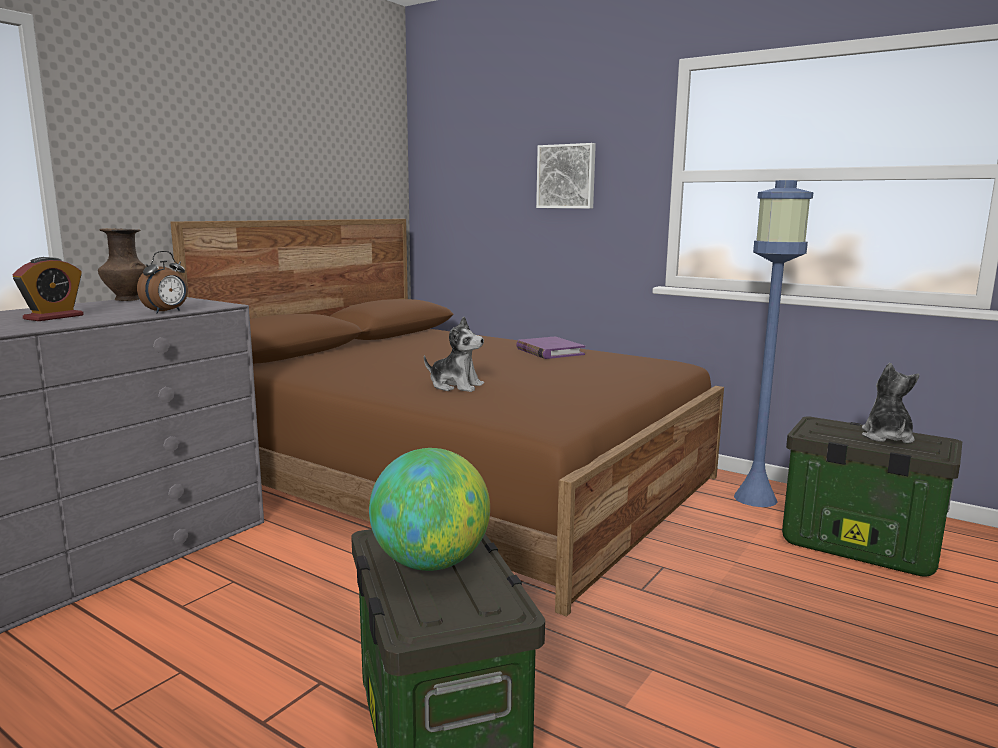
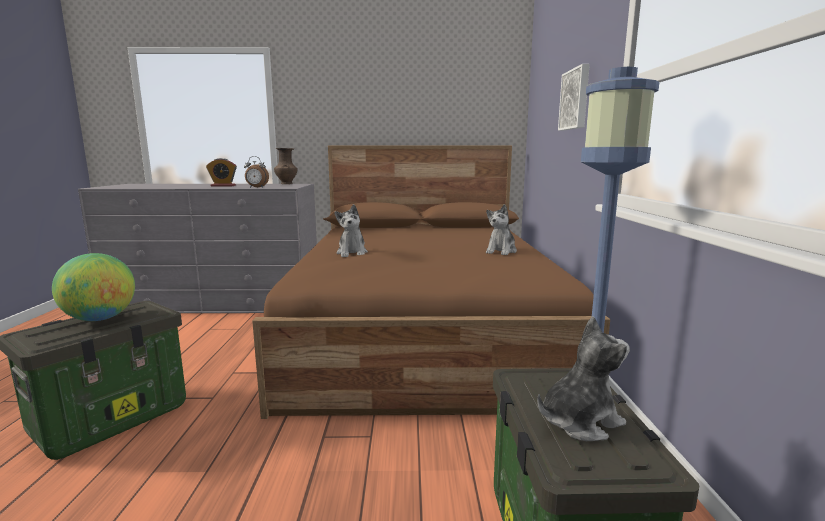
camera: 55 degrees right, 0 degrees up
purple book [516,337,585,359] -> plush toy [486,204,517,255]

